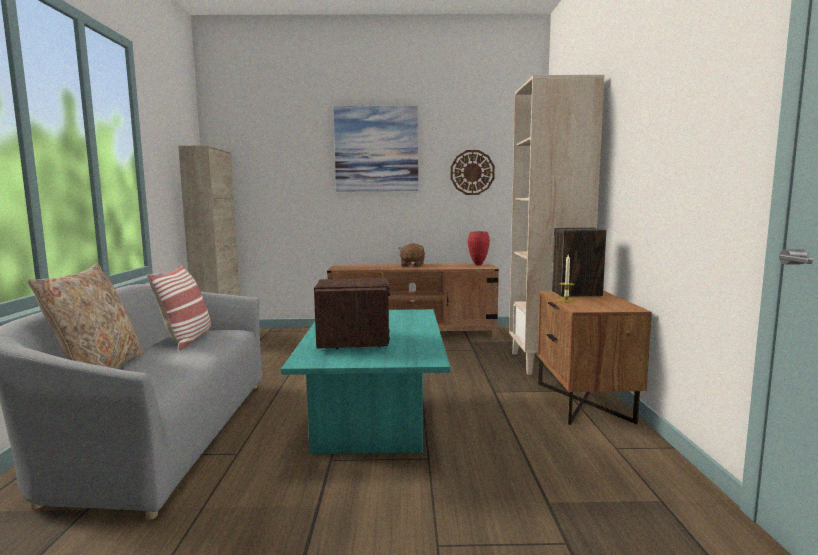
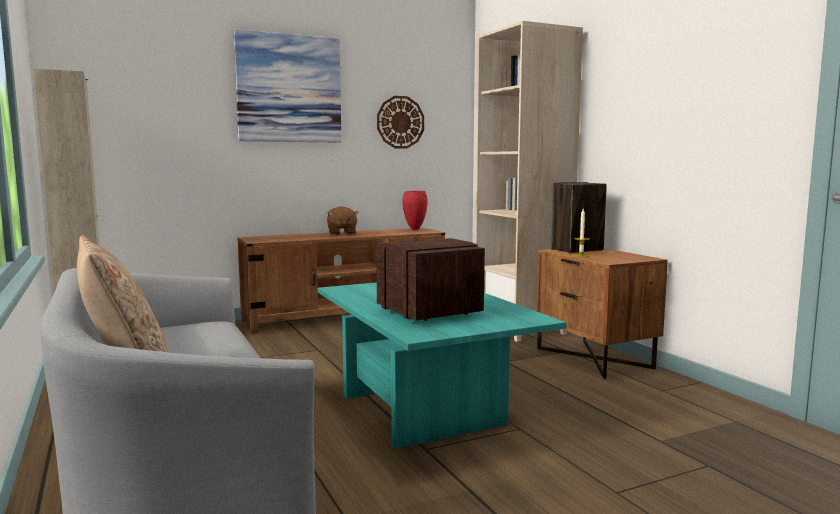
camera: 25 degrees left, 0 degrees up
pillow [147,265,211,350] -> none

